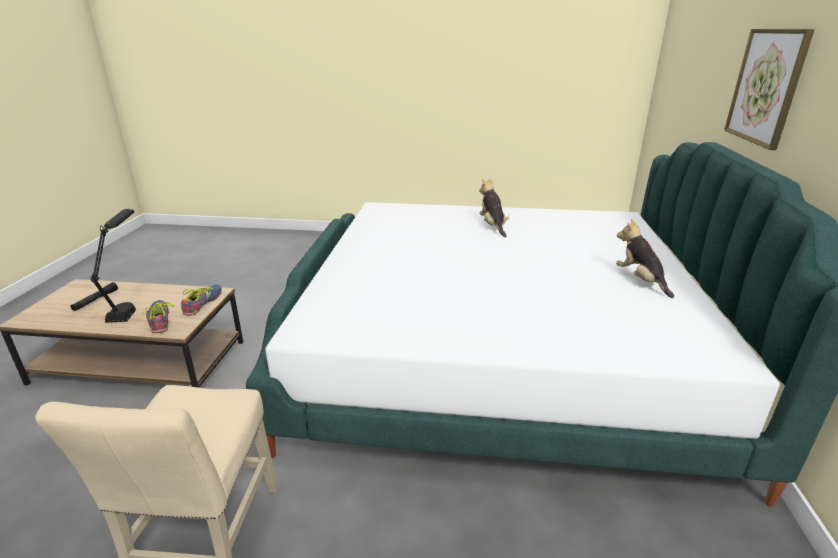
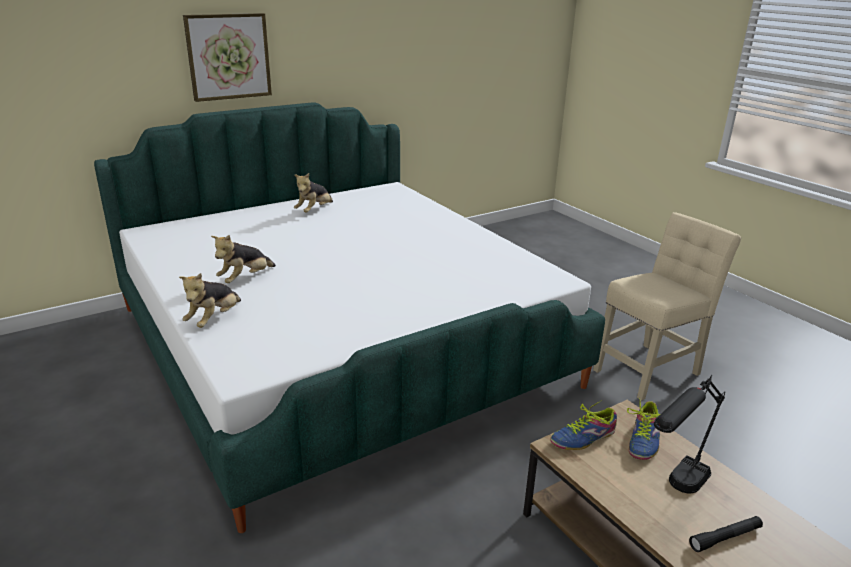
camera: 130 degrees left, 0 degrees up
none -> plush toy [179,273,241,328]

